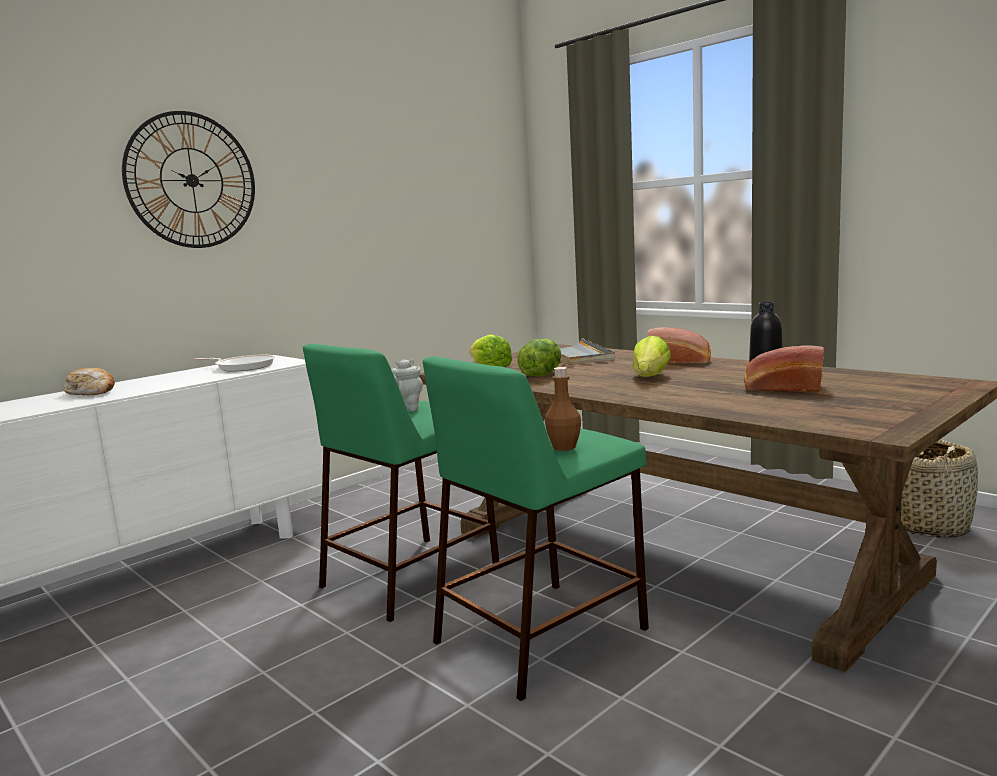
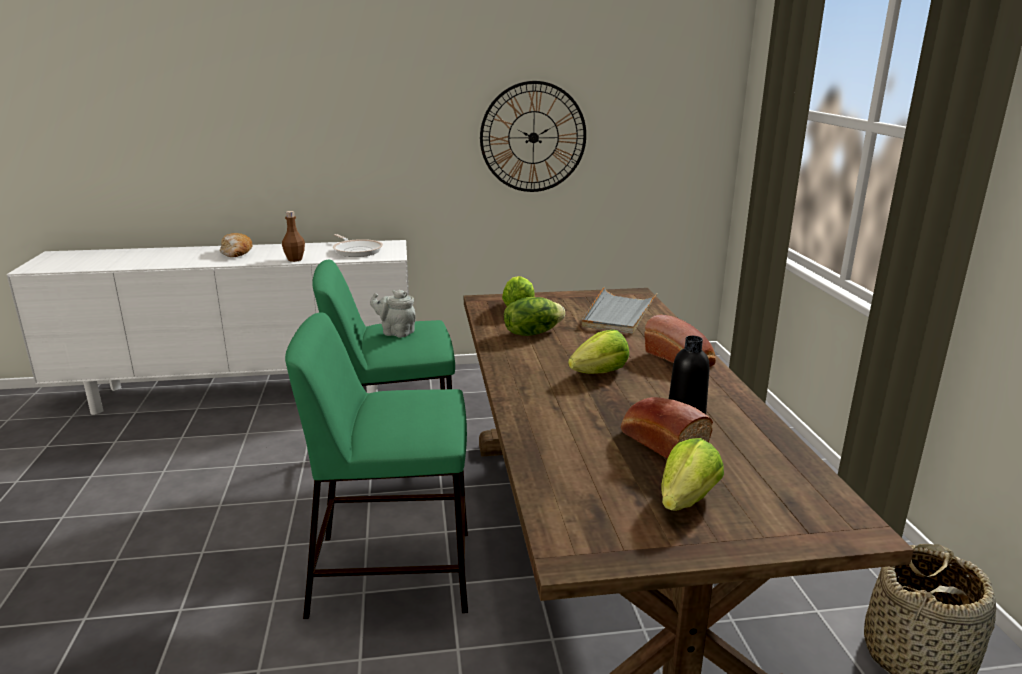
camera: 35 degrees right, 10 degrees up
wall clock [122,111,255,248] -> wall clock moved to [480,81,586,192]
brown bottle [545,367,581,451] -> brown bottle moved to [282,211,305,262]
none -> lettuce [661,438,724,511]

